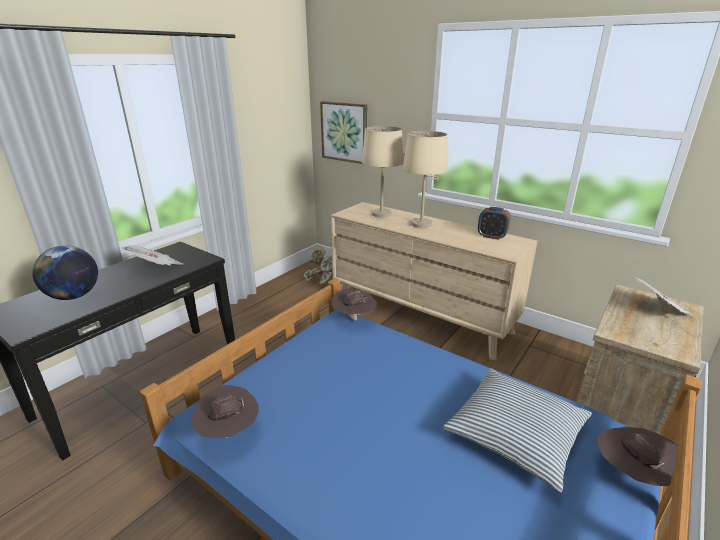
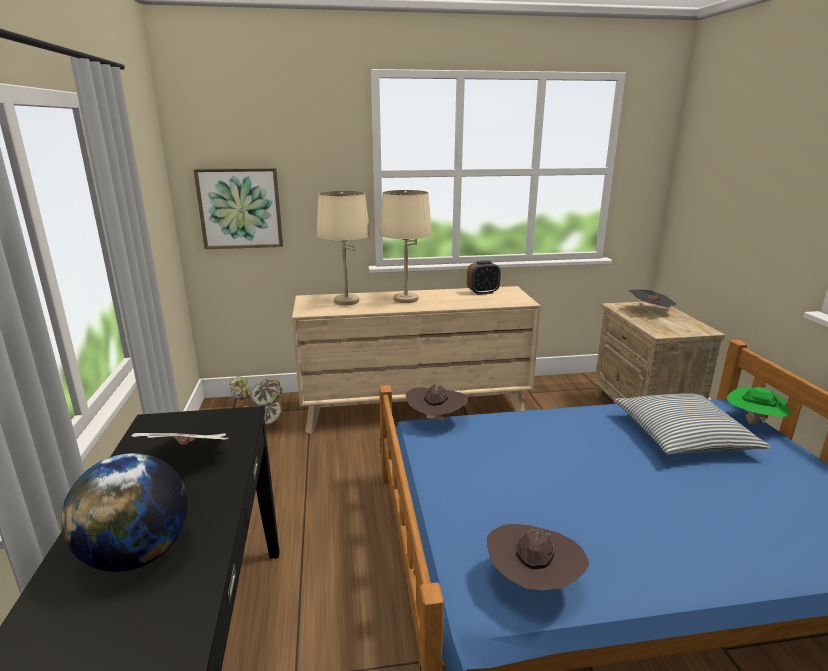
camera: 45 degrees left, 5 degrees down
brown hat [598,427,677,486] -> green hat [727,387,792,424]

